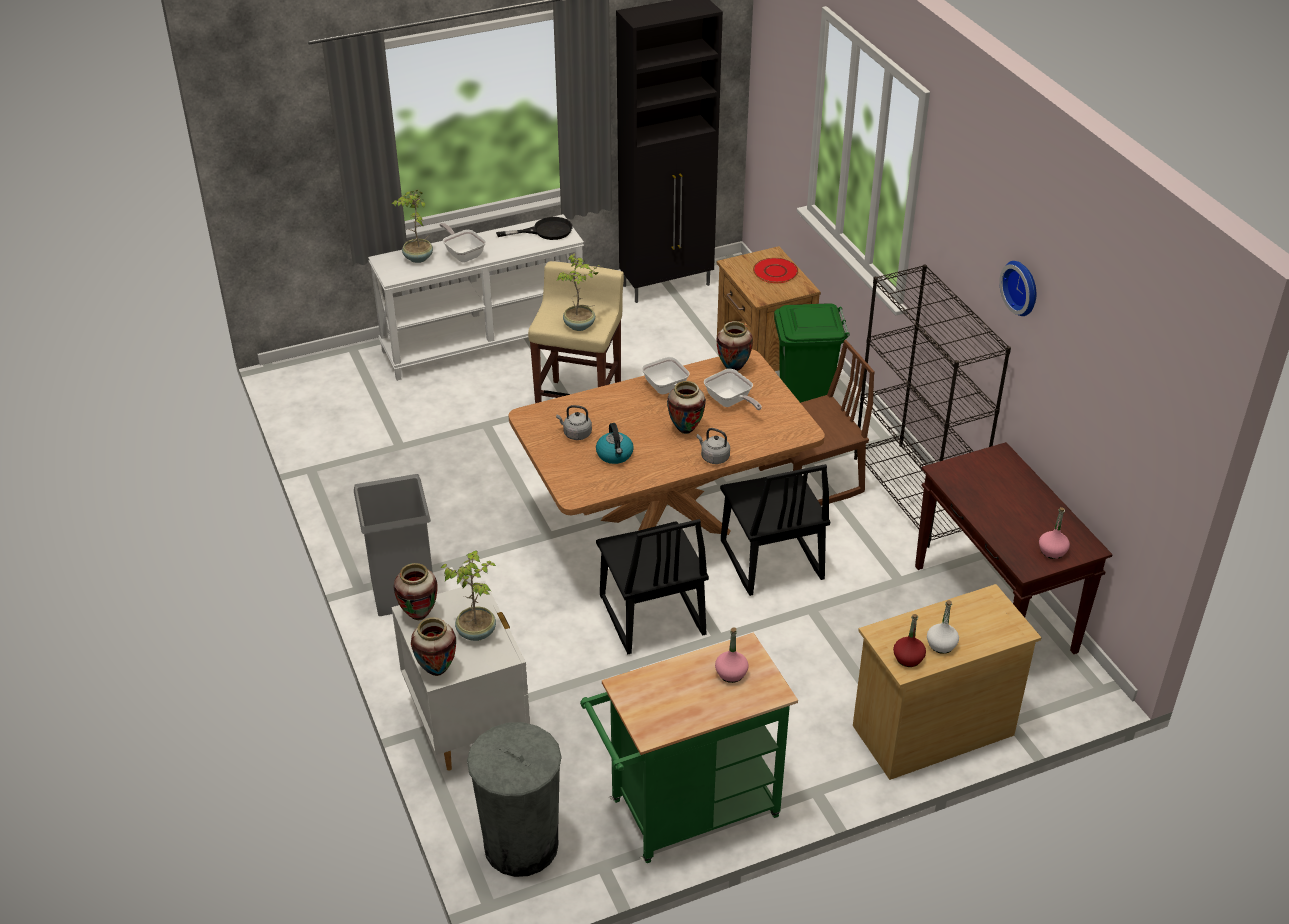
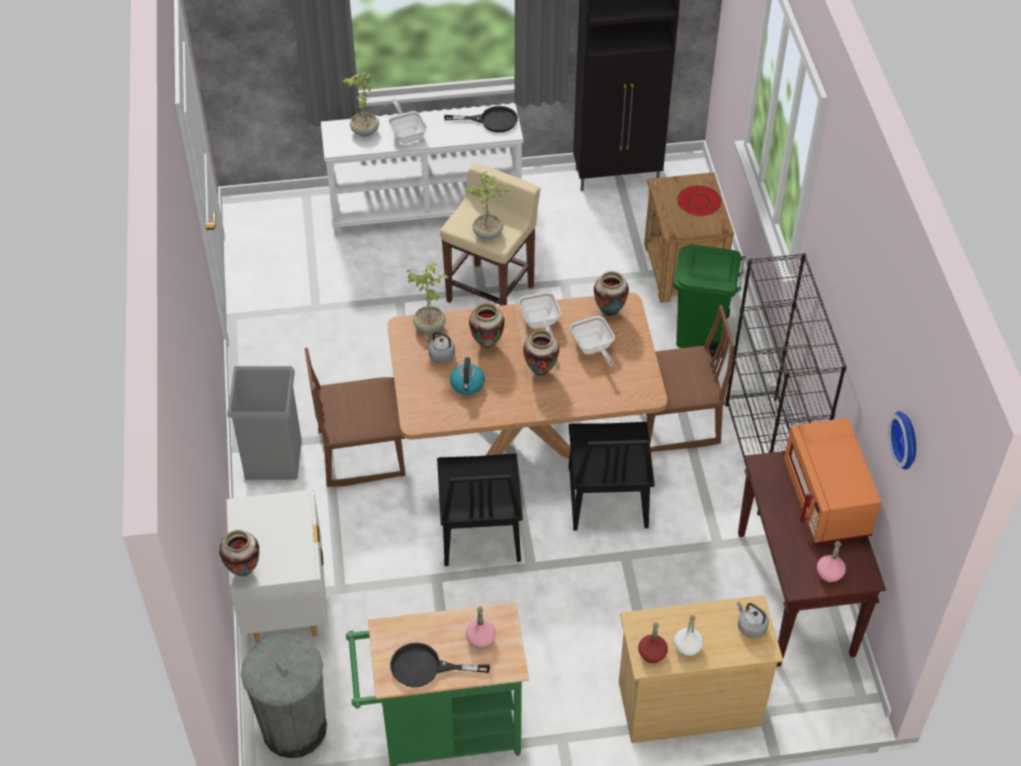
camera: 15 degrees right, 10 degrees up
vase [393,563,438,620] -> vase moved to [469,303,505,348]
potted plant [441,551,496,641] -> potted plant moved to [406,263,449,334]
grey kettle [697,428,730,464] -> grey kettle moved to [737,601,769,638]
wall clock [999,261,1036,316] -> wall clock moved to [888,411,916,470]
none -> brown chair [305,348,405,487]
none -> black frying pan [390,643,490,688]
none -> orange microwave [784,418,881,543]

